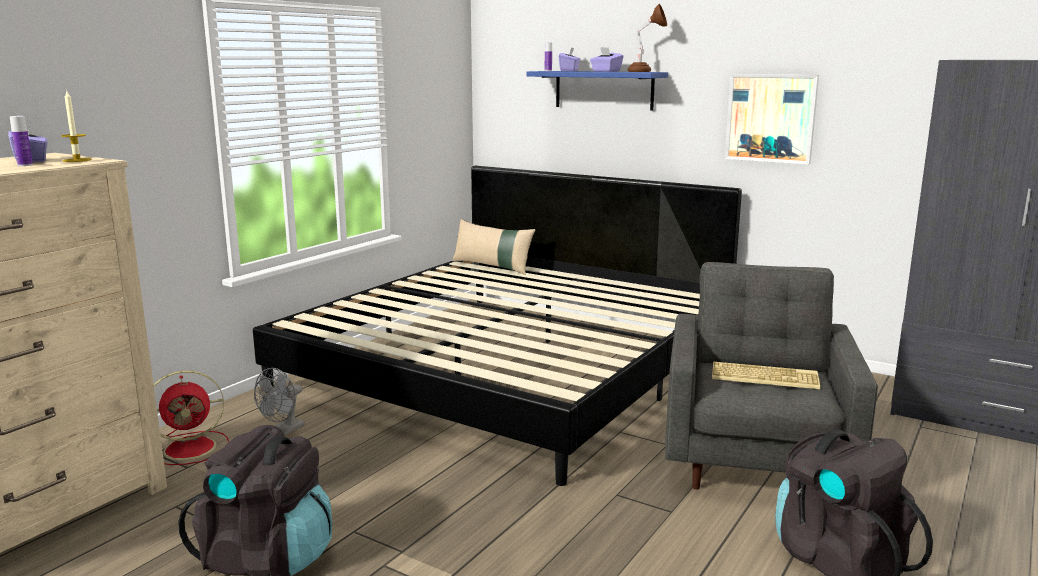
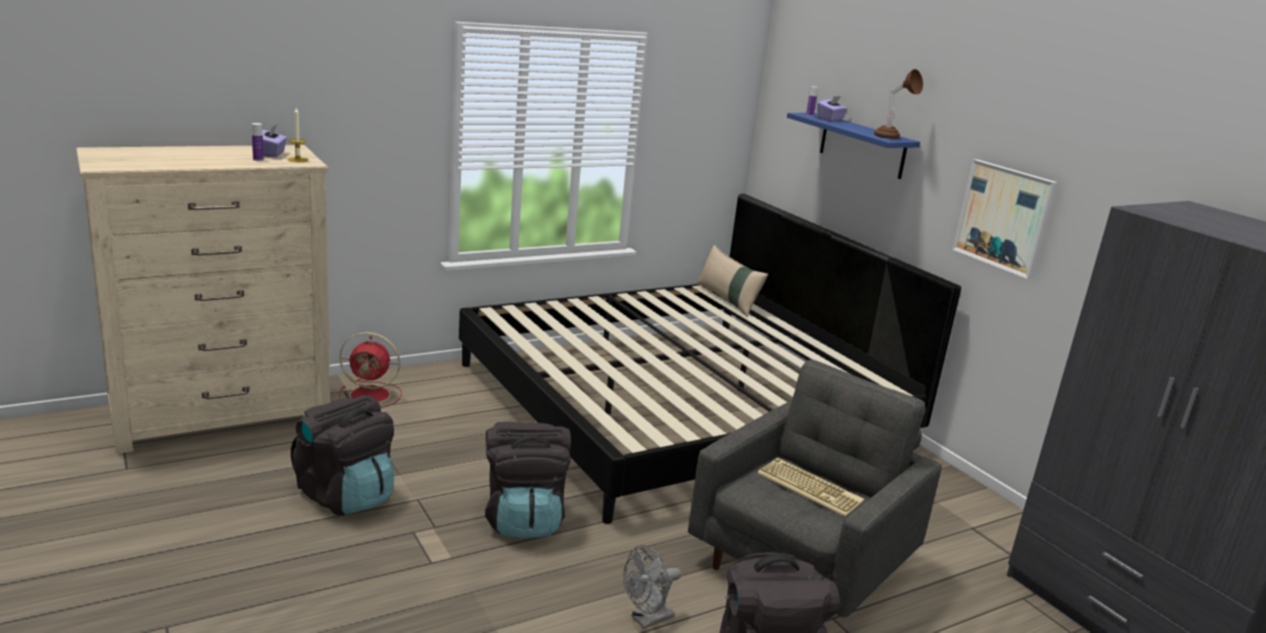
camera: 25 degrees right, 5 degrees up
grey fan [254,368,305,436] -> grey fan moved to [623,545,681,629]
purple tissue box [590,47,623,72] -> none
none -> black backpack [485,422,571,538]

